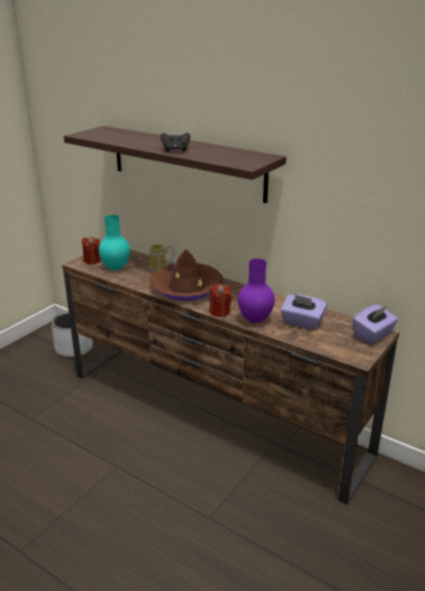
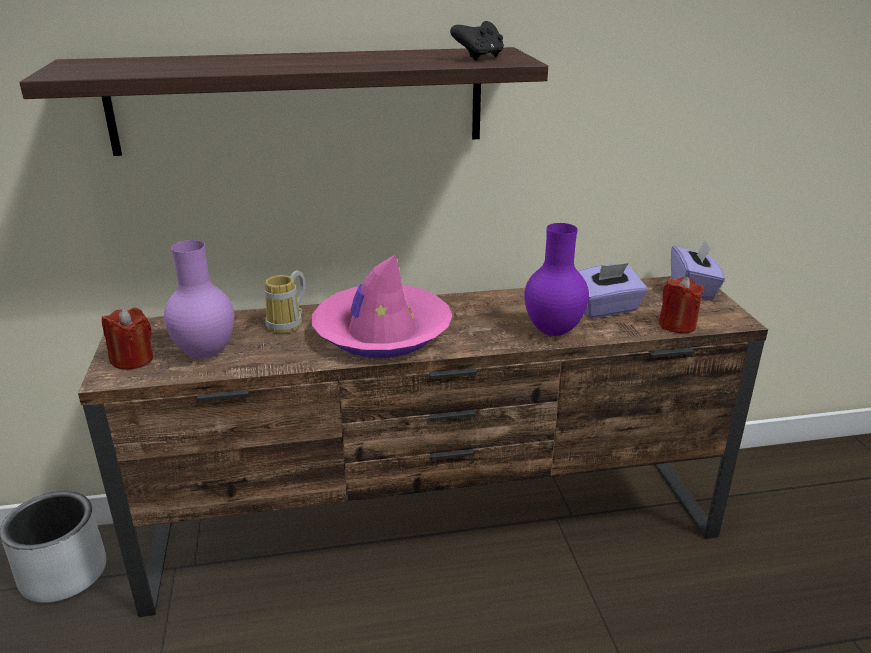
camera: 45 degrees left, 0 degrees up
turquoise vase [99,215,130,270] -> purple vase [164,240,234,359]
brown hat [150,249,223,301] -> pink hat [312,254,452,358]
black game controller [161,133,190,152] -> black game controller moved to [450,21,504,61]
red candle [209,284,232,317] -> red candle moved to [659,277,704,333]

